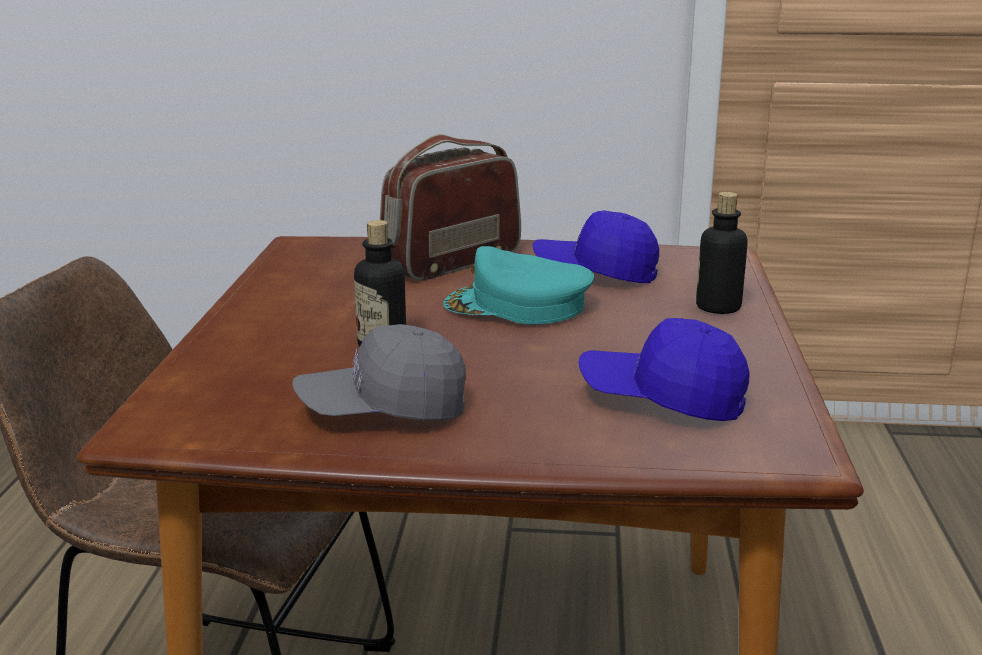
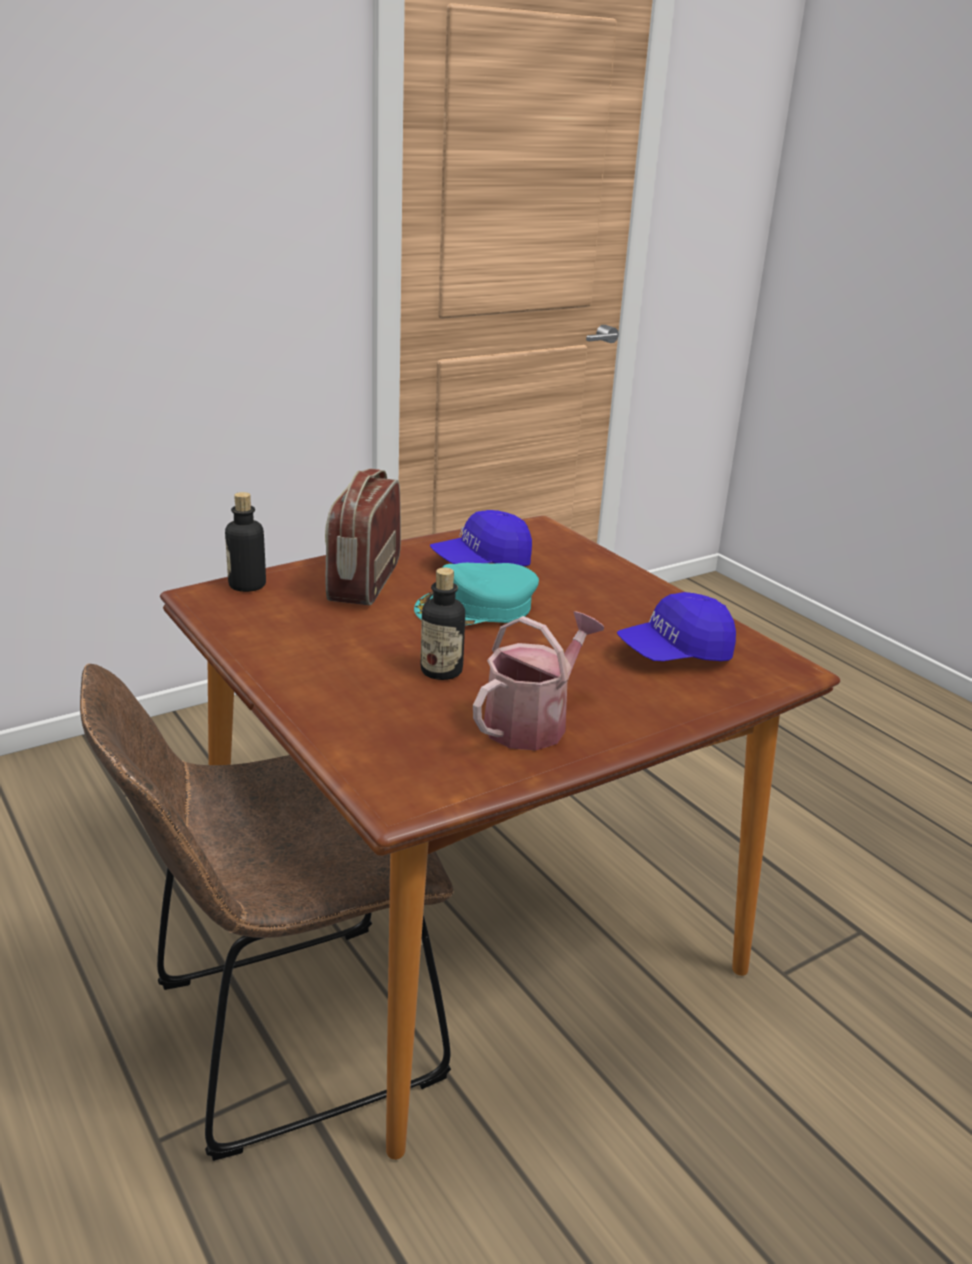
camera: 40 degrees left, 5 degrees up
grey cap [292,324,466,420] -> watering can [473,611,604,751]
bottle [696,192,748,314] -> bottle moved to [225,492,266,592]

